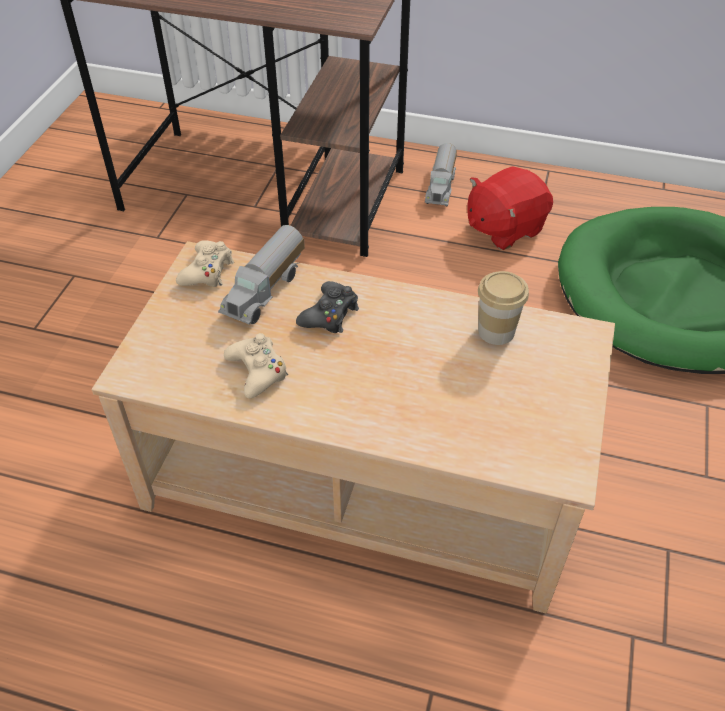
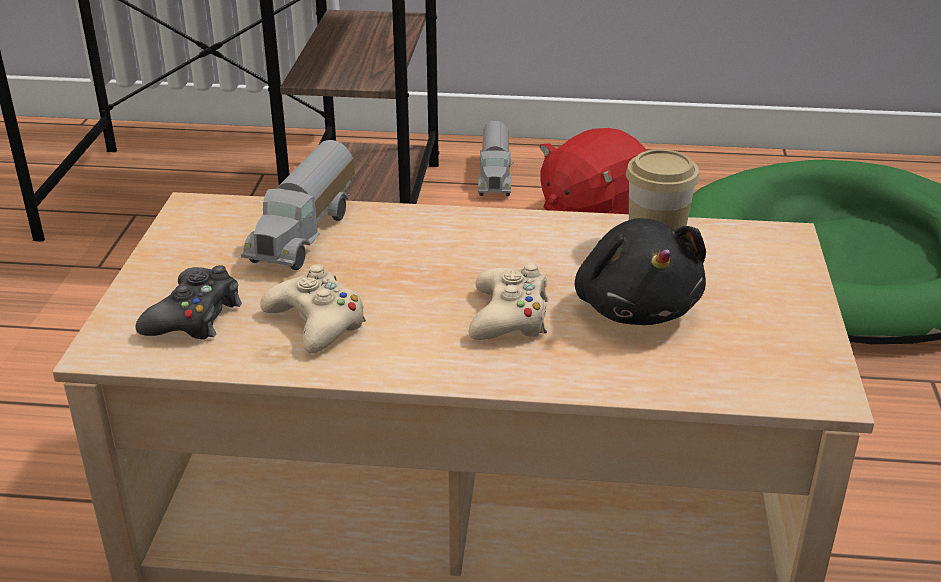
camera: 10 degrees left, 15 degrees down
beige game controller [176,240,234,287] -> beige game controller moved to [469,263,549,340]
black game controller [296,281,359,333] -> black game controller moved to [135,265,242,339]
none -> black plush toy [575,218,706,325]

